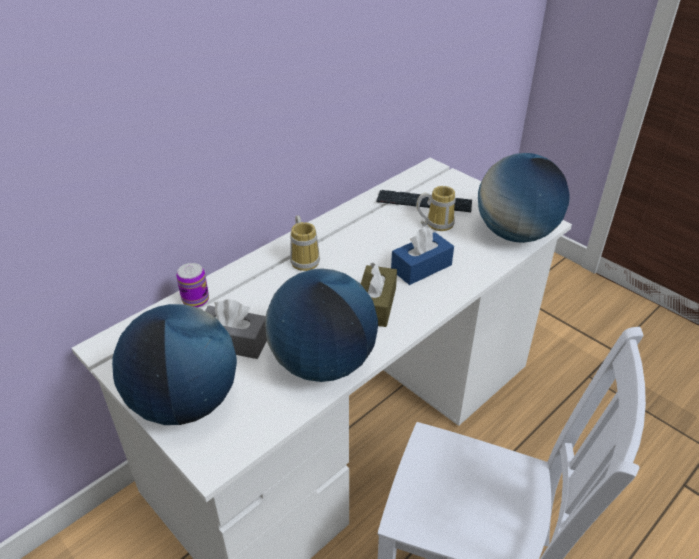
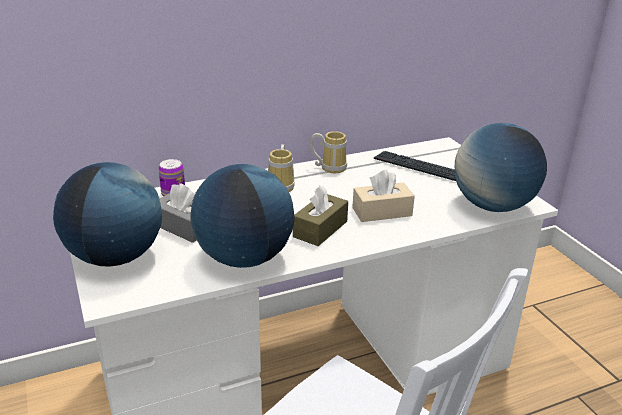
camera: 20 degrees right, 10 degrees down
blue tissue box [391,227,454,285] -> beige tissue box [352,170,415,222]
mug [416,186,456,231] -> mug moved to [310,131,347,173]

